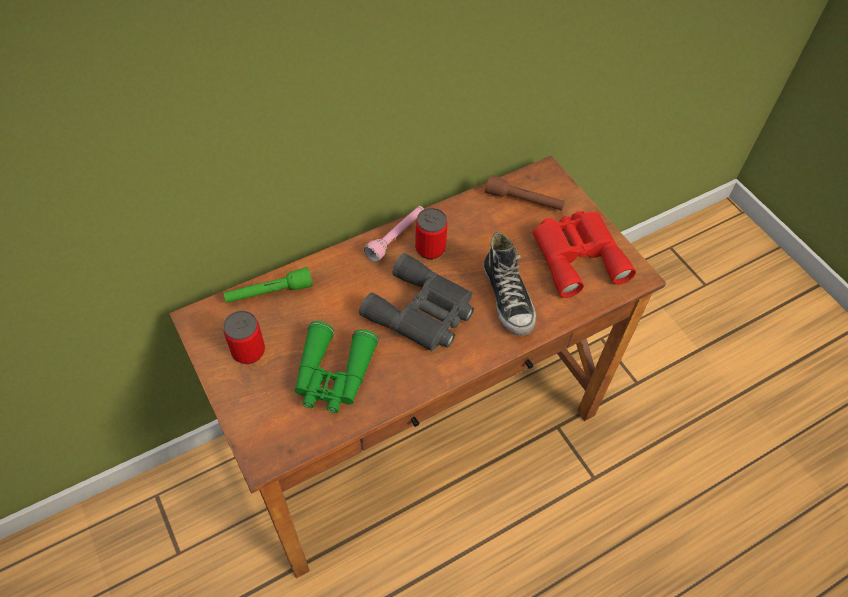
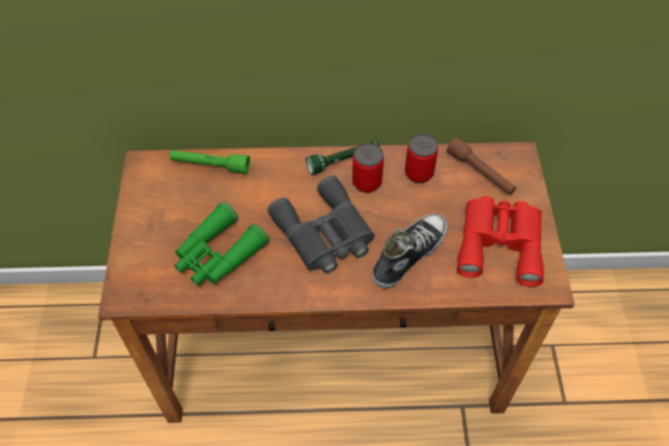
camera: 30 degrees right, 0 degrees up
can [223,311,265,364] -> can moved to [405,133,438,183]
pink flashlight [364,206,424,262] -> green flashlight [306,141,380,175]
shoe [483,232,536,336] -> shoe turned 150 degrees counterclockwise [373,213,448,289]

